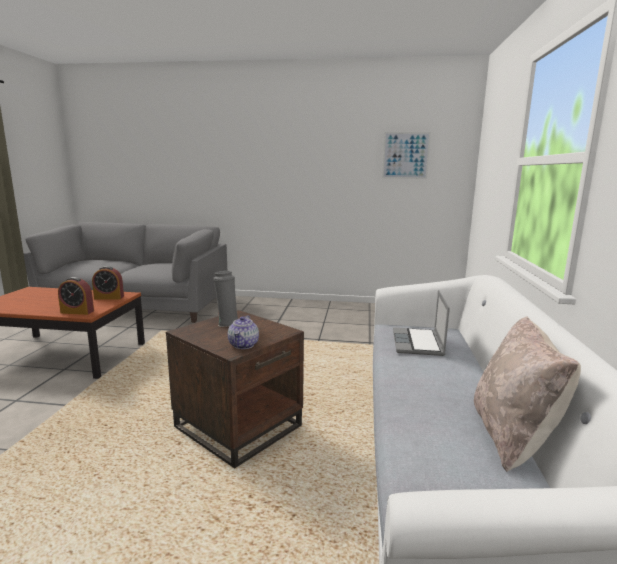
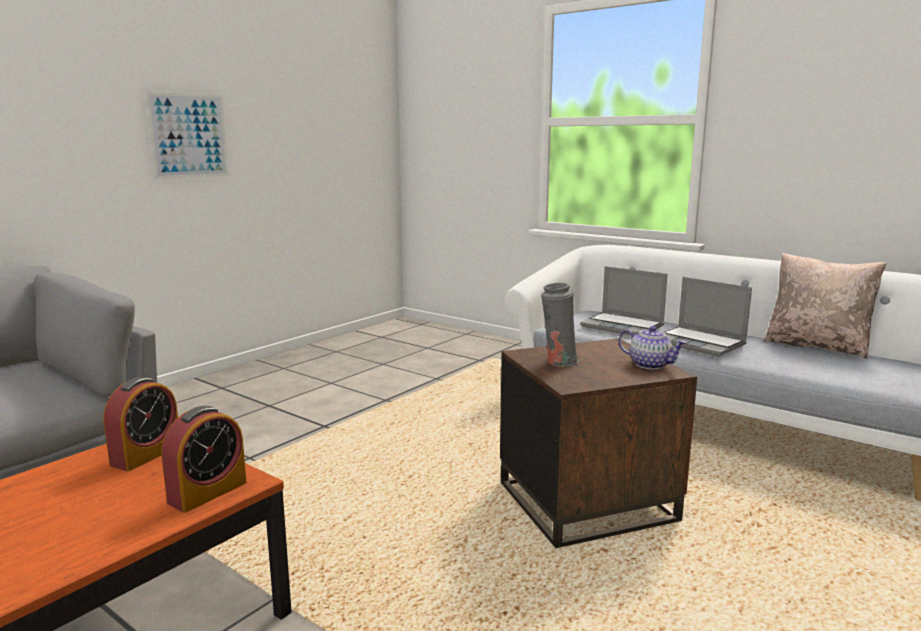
camera: 60 degrees left, 0 degrees up
picture [382,132,431,179] -> picture moved to [146,91,229,179]
none -> laptop [663,277,752,357]

